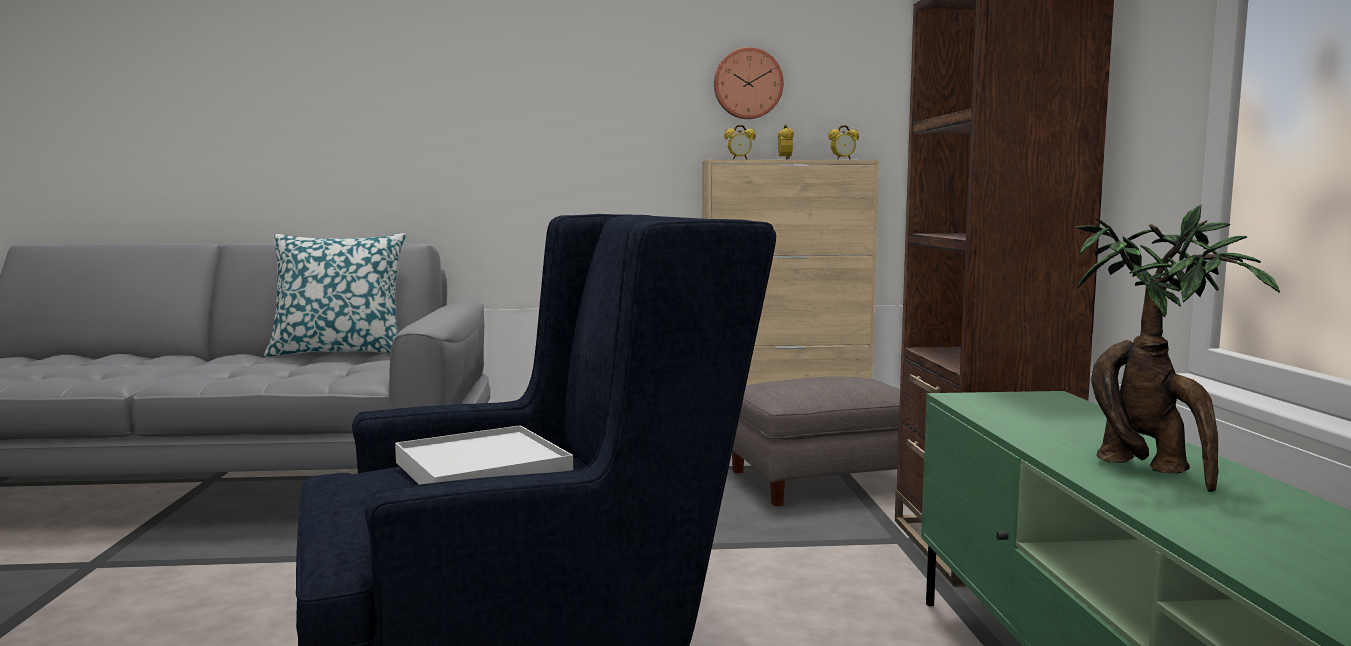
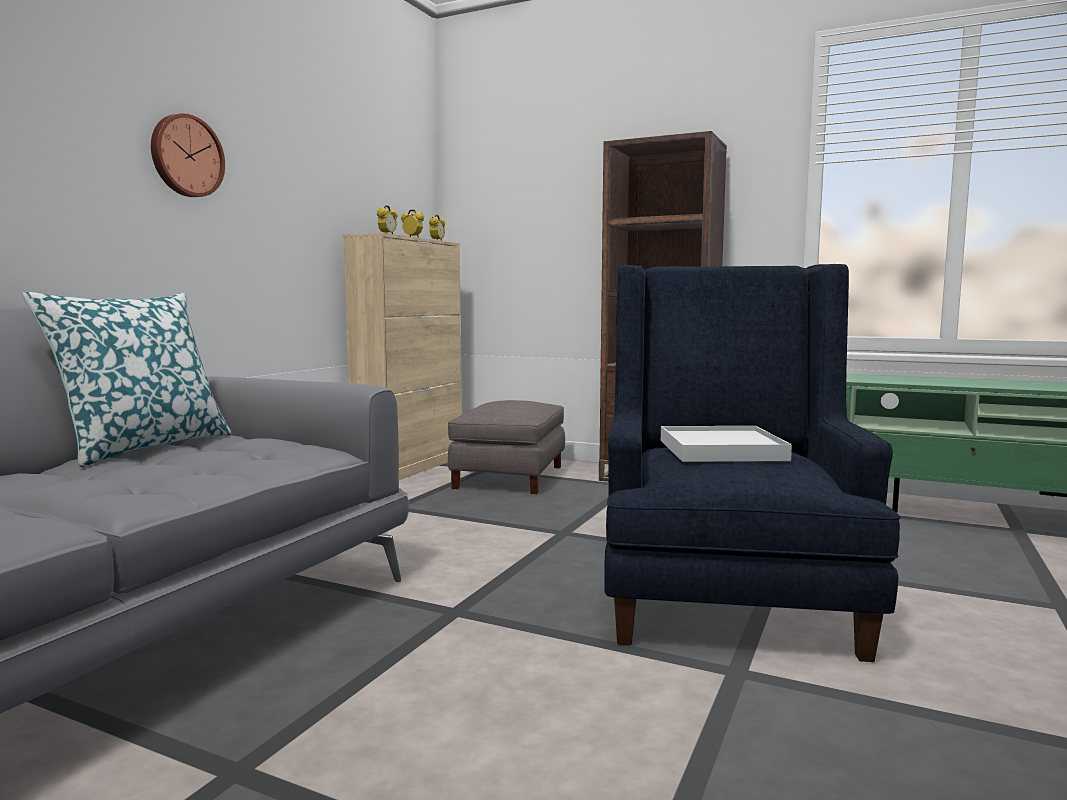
camera: 60 degrees left, 0 degrees up
wall clock [714,47,783,119] -> wall clock moved to [151,113,225,197]
potted plant [1075,204,1280,492] -> none

